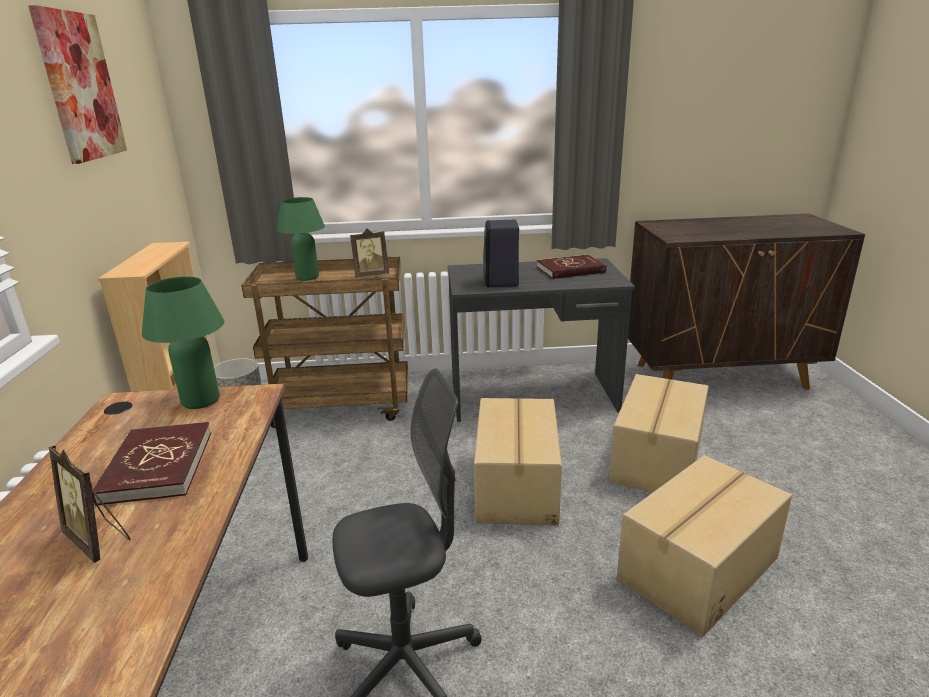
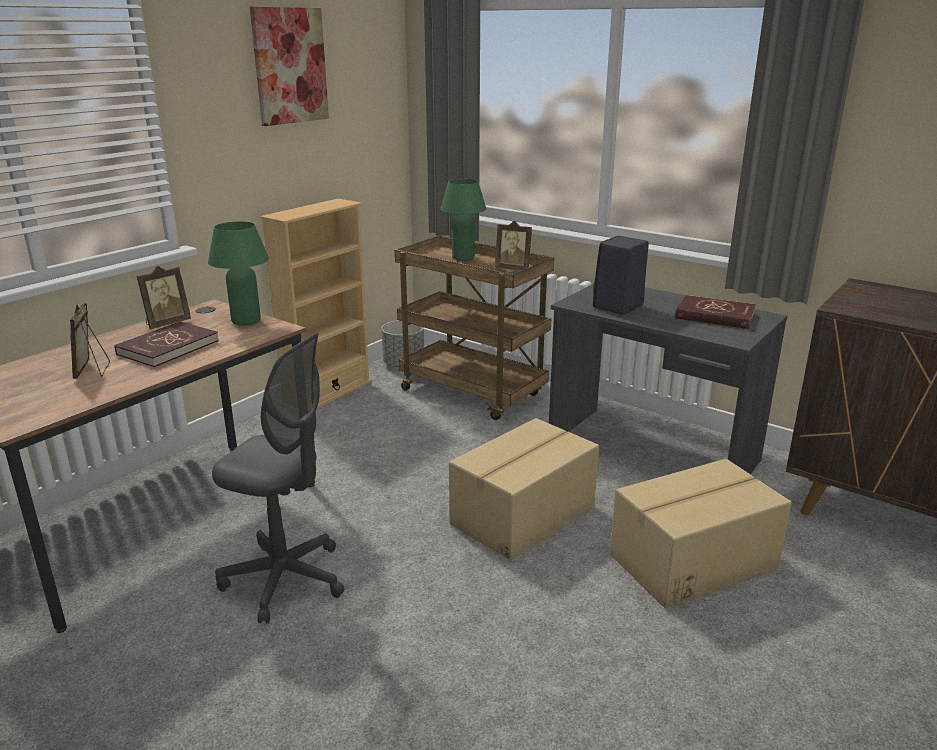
camera: 40 degrees right, 0 degrees up
cardboard box [617,455,792,637] -> none
none -> picture frame [137,265,191,329]

